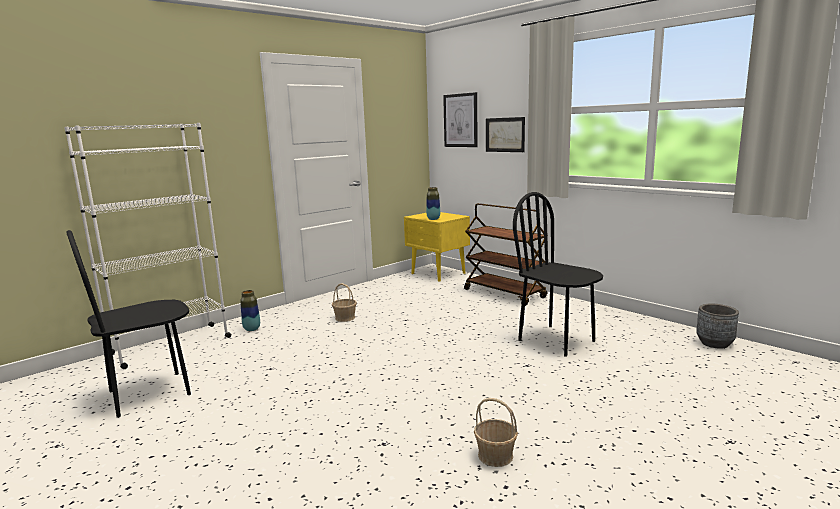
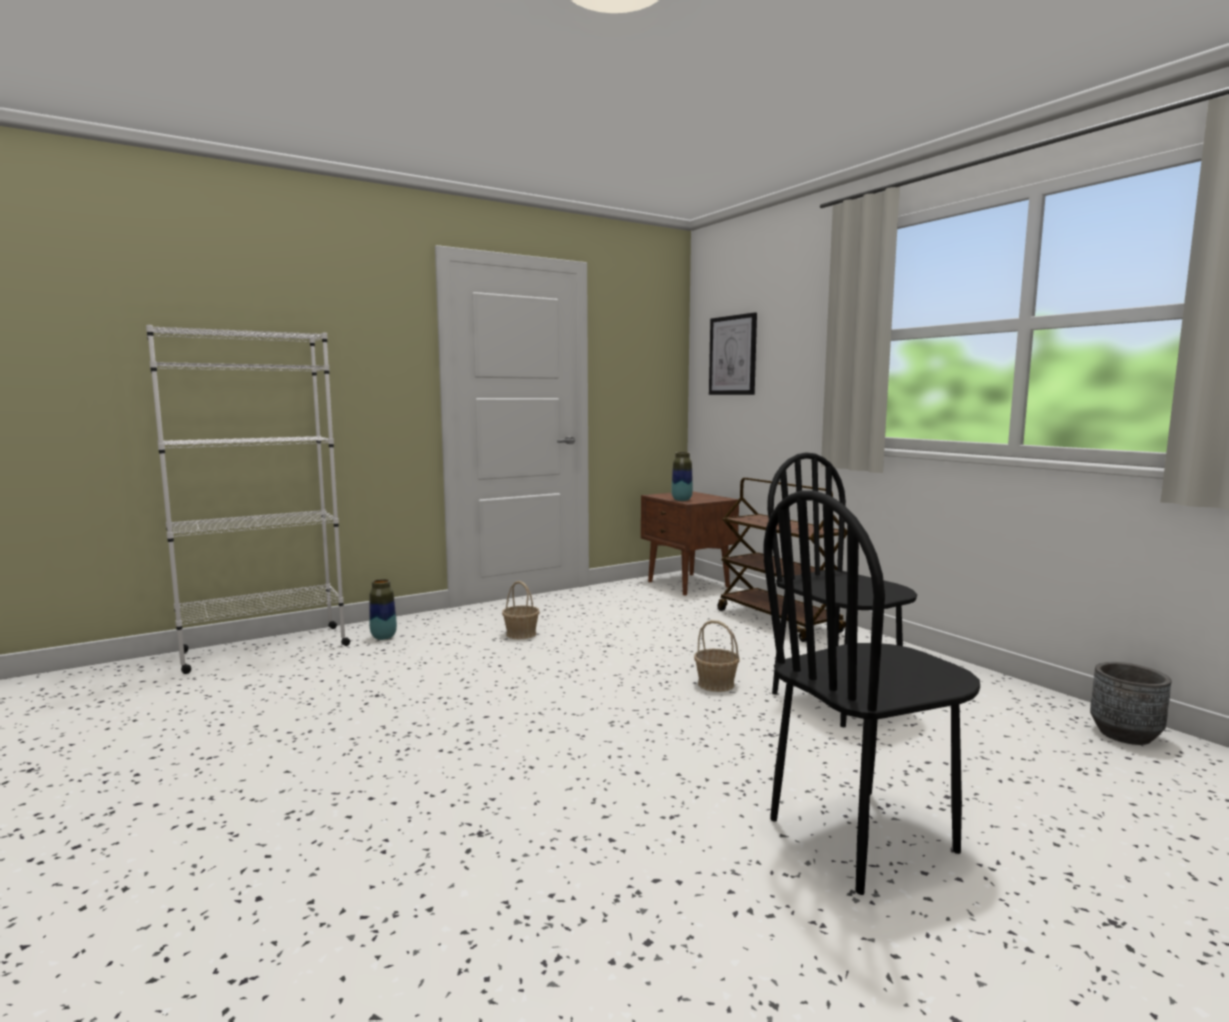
camera: 10 degrees right, 5 degrees down
black chair [66,230,191,418] -> black chair moved to [763,490,980,895]
yellow nightstand [404,212,470,282] -> brown nightstand [641,491,739,595]
basket [474,398,518,467] -> basket moved to [694,620,740,692]
picture [486,117,525,152] -> none

